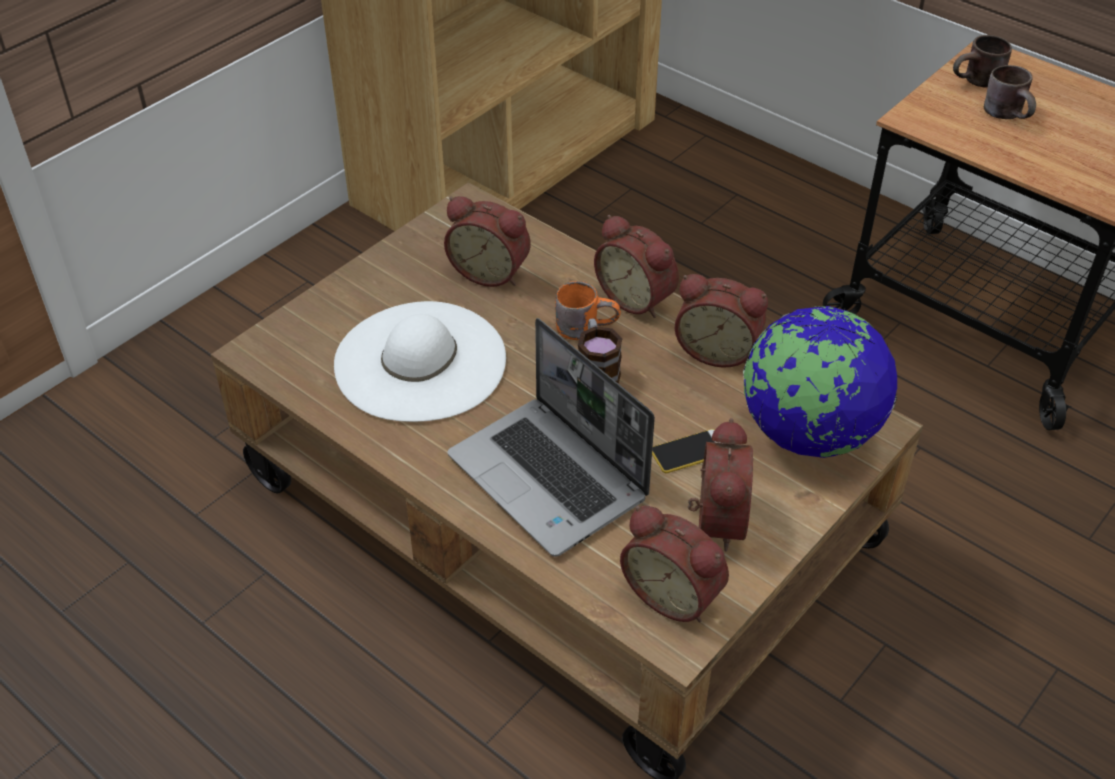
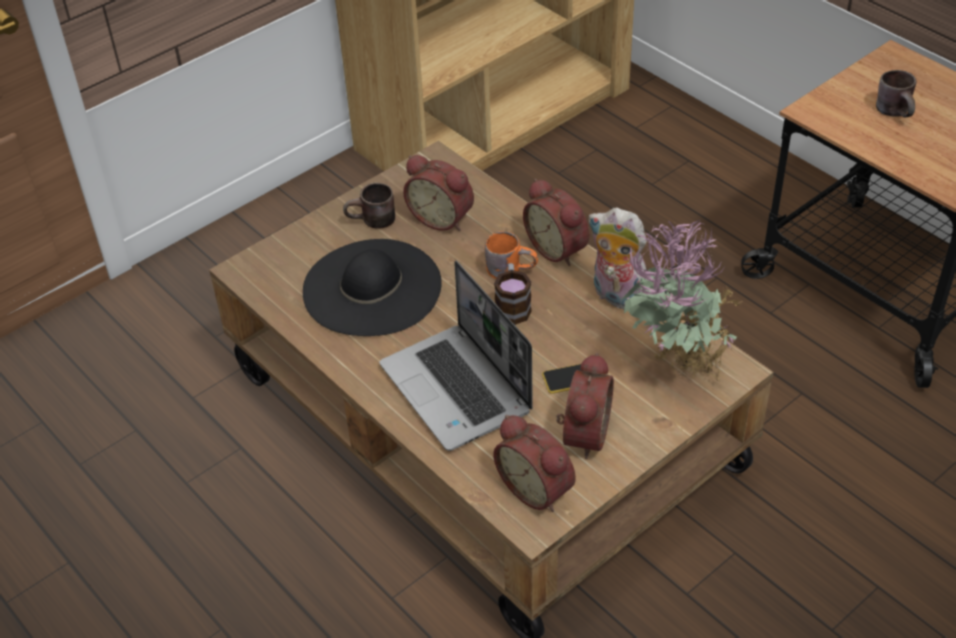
camera: 10 degrees right, 0 degrees up
white hat [334,301,506,422] -> black hat [303,239,442,336]
alarm clock [675,274,768,368] -> plush toy [588,208,647,309]
globe [743,306,897,458] -> potted plant [621,220,742,384]
brown mug [953,35,1012,88] -> brown mug moved to [343,182,395,229]

